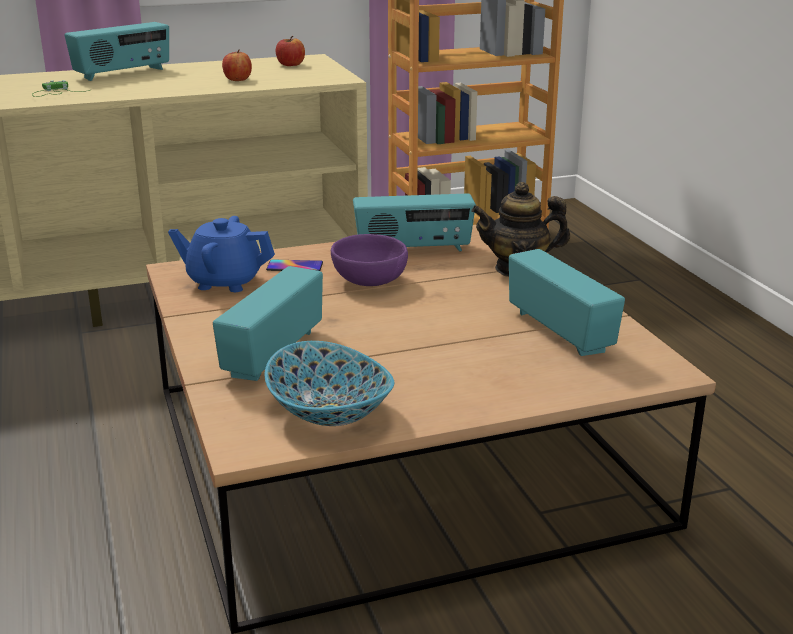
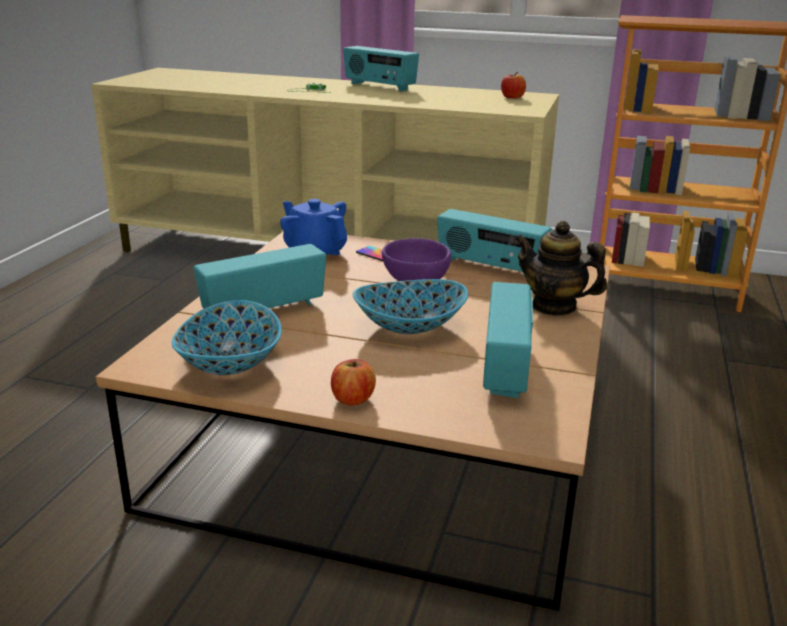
camera: 35 degrees right, 0 degrees up
radio [65,22,169,81] -> radio turned 45 degrees clockwise [343,46,419,92]
apple [222,50,252,81] -> apple moved to [331,359,376,406]
none -> bowl [353,279,468,334]

